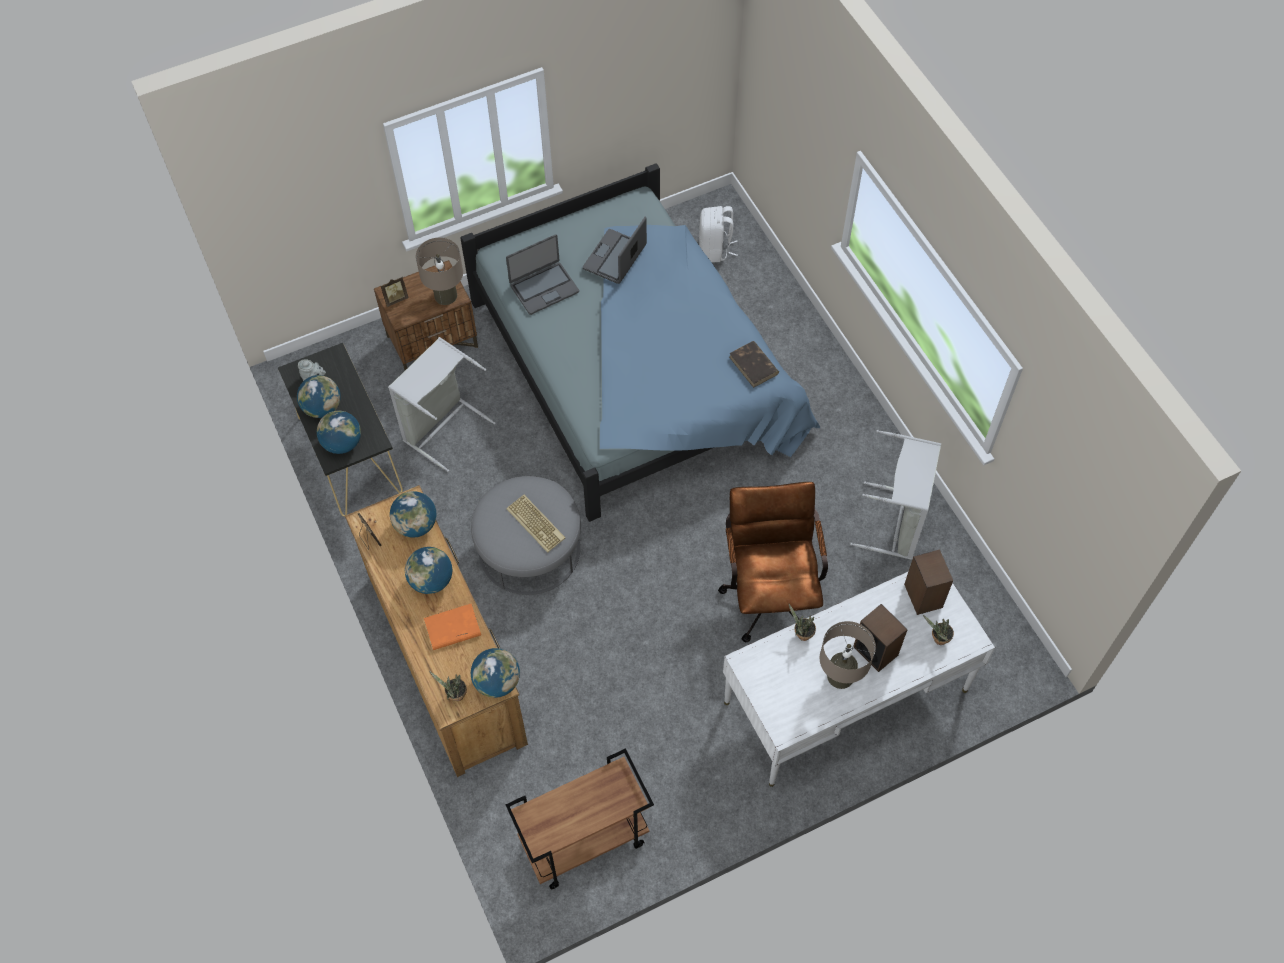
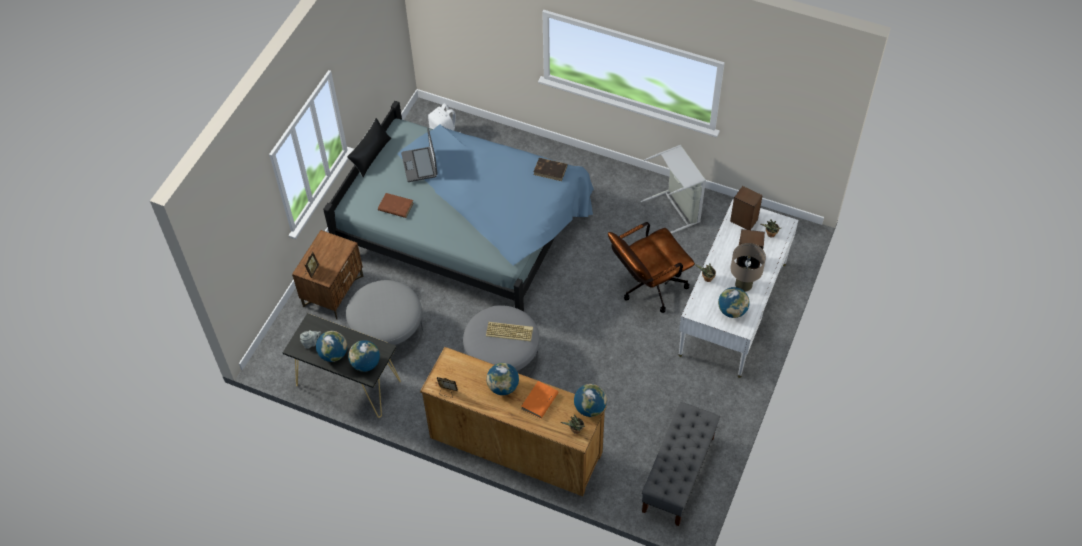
camera: 40 degrees left, 5 degrees down
grey laundry basket [388,337,496,472] -> grey ottoman [346,280,423,362]
globe [390,491,436,538] -> globe moved to [718,287,749,318]
beige table lamp [416,238,463,305] -> none
laptop [506,234,579,315] -> brown book [378,193,414,218]
brown cart [506,748,654,889] -> grey bench [642,402,720,526]
brown office chair [718,482,828,642] -> brown office chair turned 75 degrees counterclockwise [608,222,695,313]
none -> black pillow [347,118,391,177]

